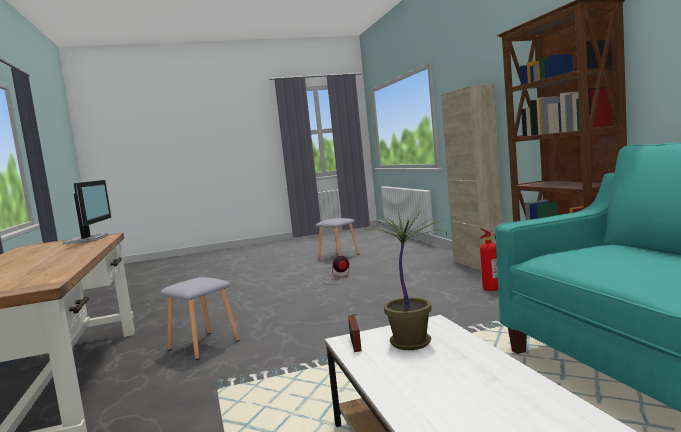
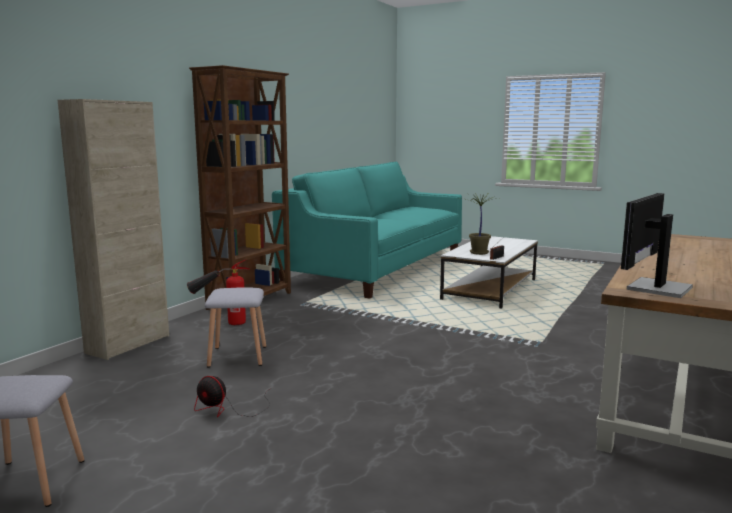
camera: 135 degrees left, 5 degrees up
grey stool [161,277,240,360] -> grey stool moved to [205,288,266,367]

